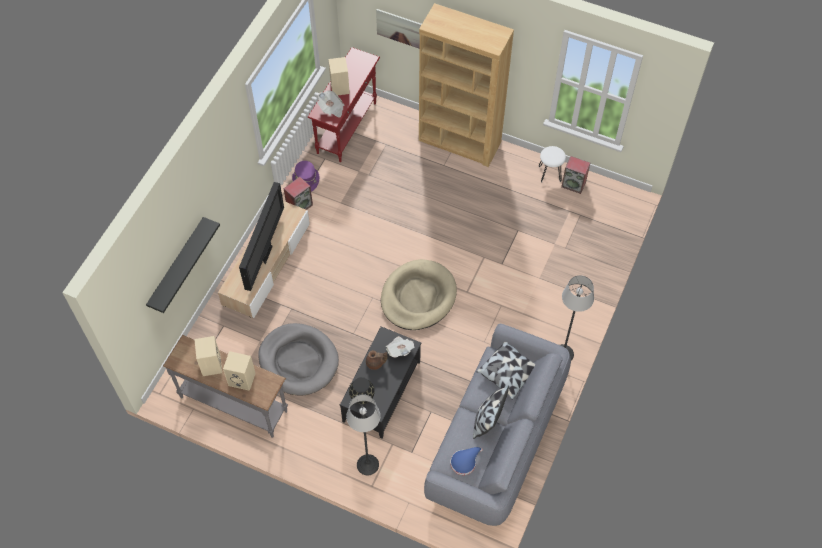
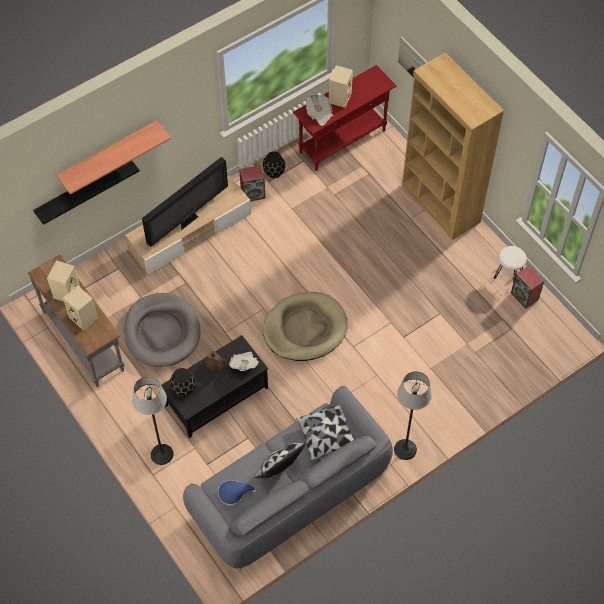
camera: 30 degrees right, 0 degrees up
purple hat [292,161,319,192] -> black vase [263,151,285,178]
none -> shelf [56,120,171,195]

